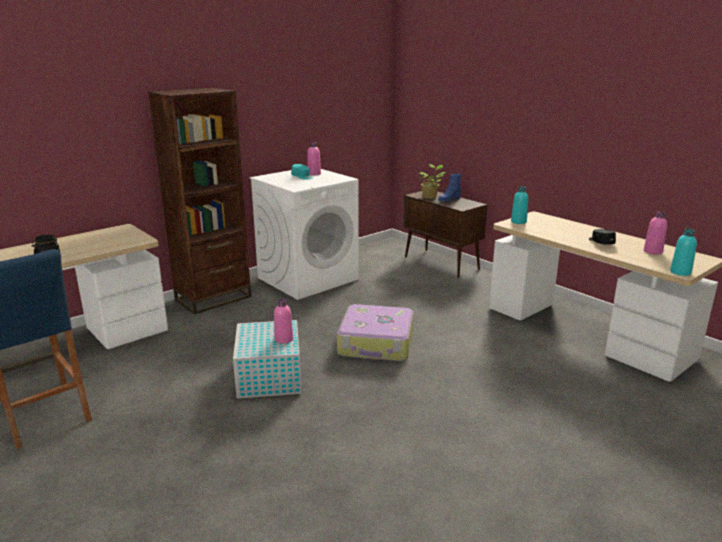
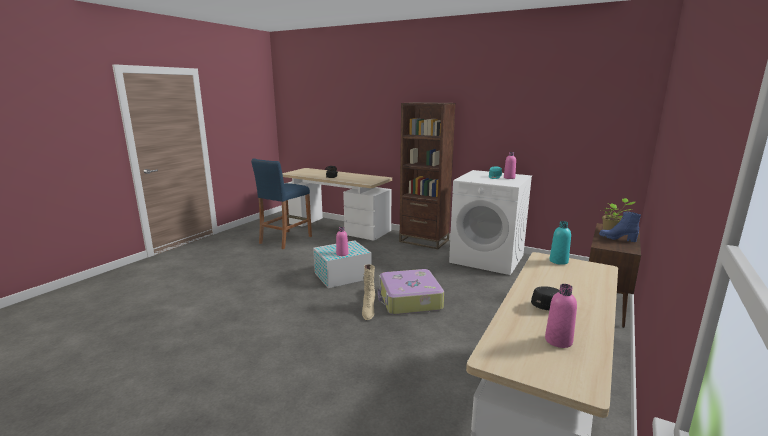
camera: 70 degrees right, 5 degrees down
turquoise bottle [670,229,697,276] -> none
none -> beige boot [362,264,375,320]

